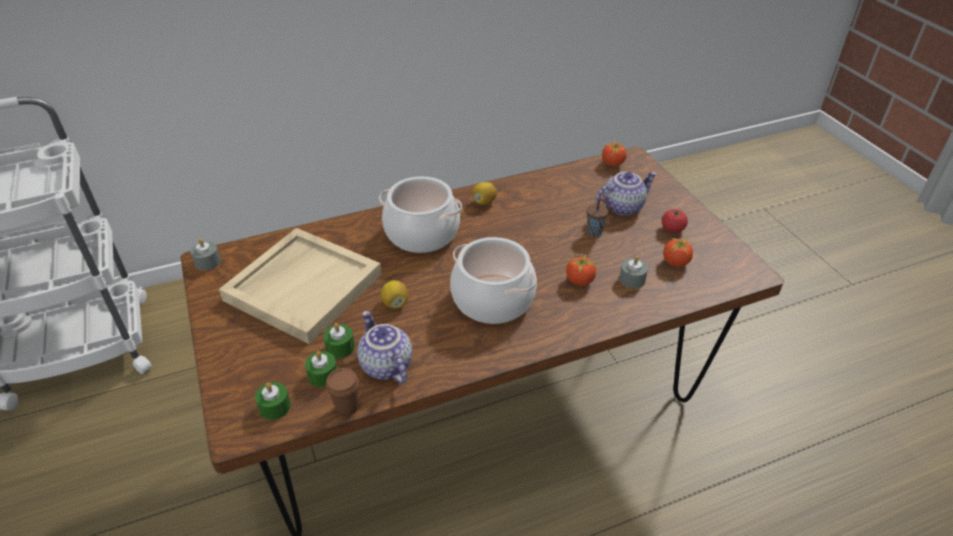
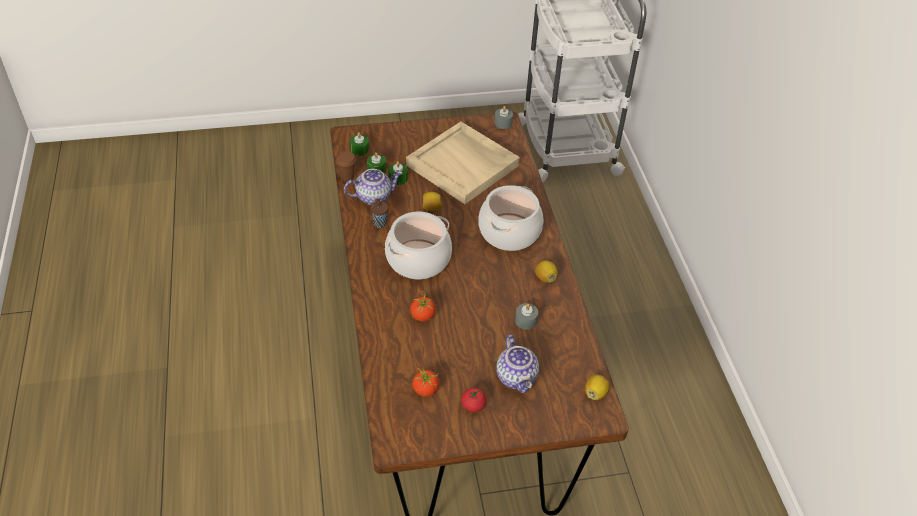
camera: 100 degrees right, 5 degrees up
brown cup [586,198,611,237] -> brown cup moved to [370,198,388,228]
tomato [602,138,627,166] -> lemon [585,375,610,400]
grey candle [619,256,648,288] -> grey candle moved to [515,303,538,330]

